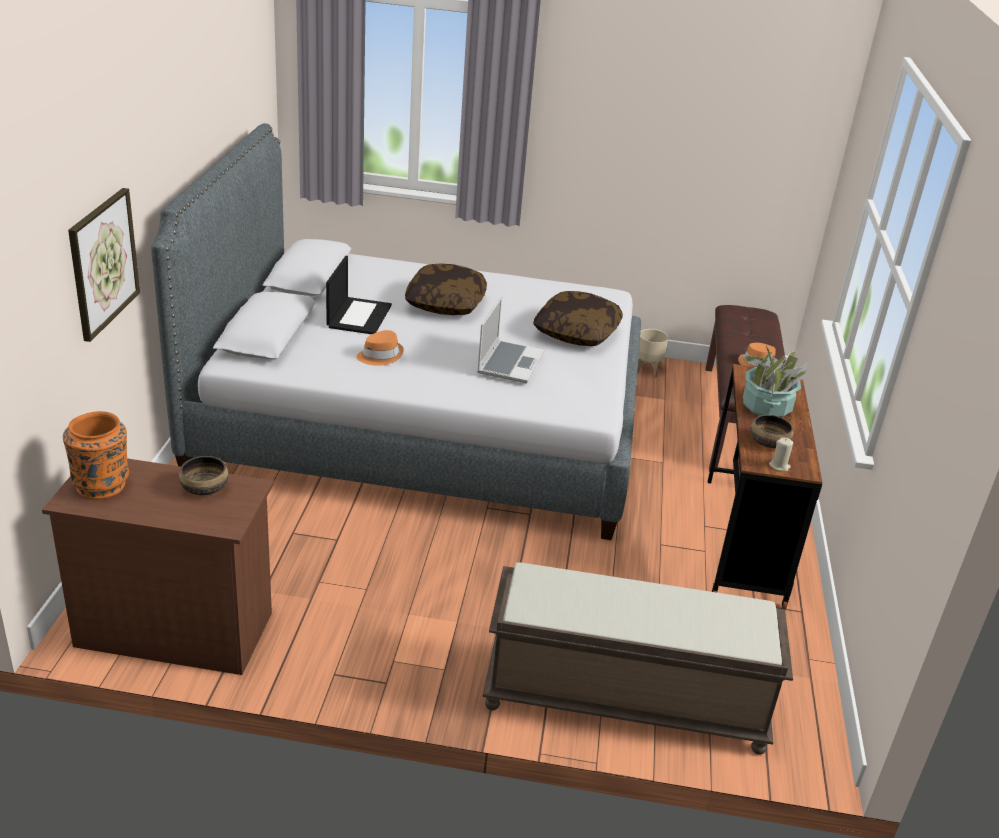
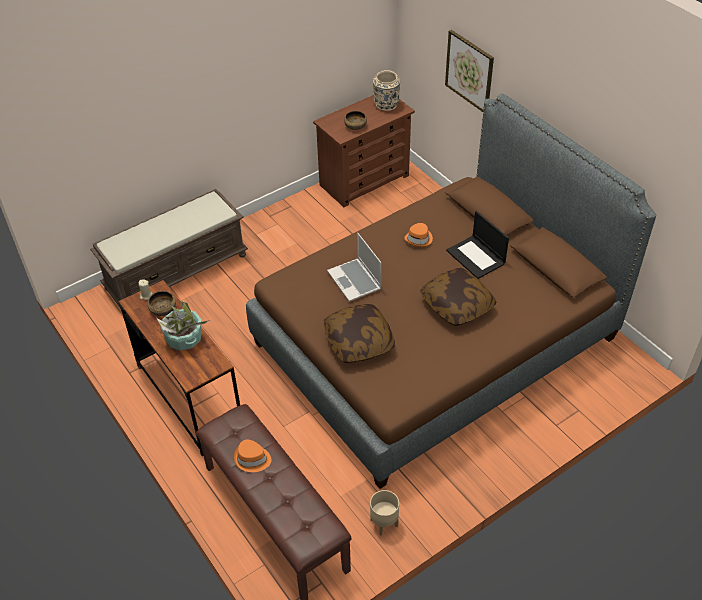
camera: 140 degrees right, 15 degrees up
orange vase [63,411,129,500] -> beige vase [373,70,400,111]
grey bed [151,123,641,540] -> brown bed [246,94,656,489]

